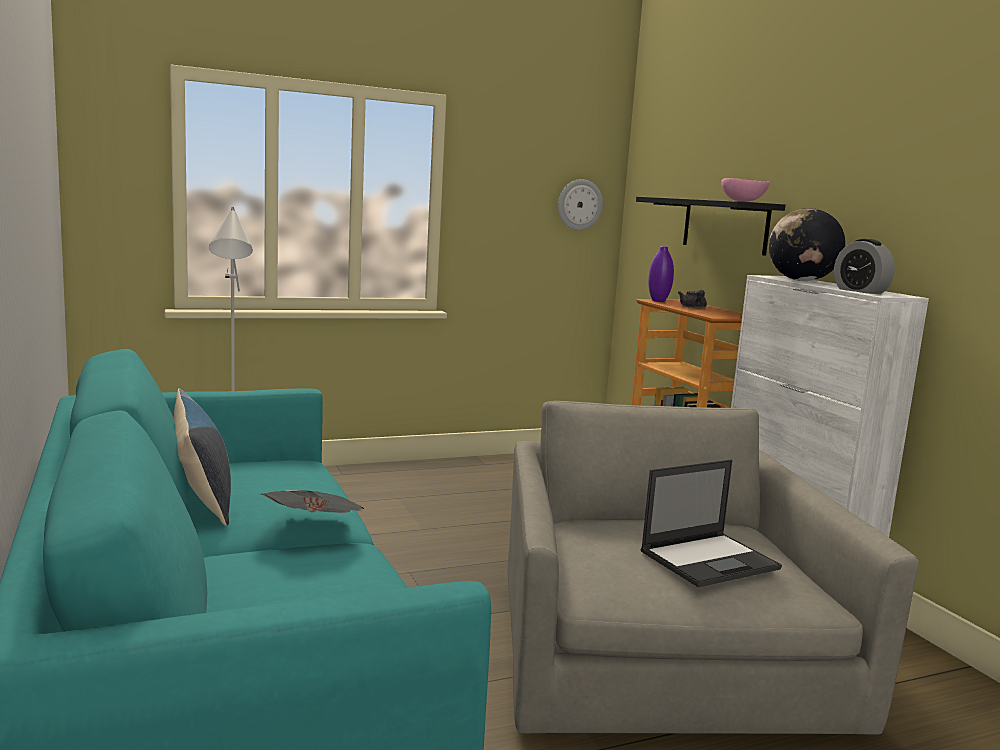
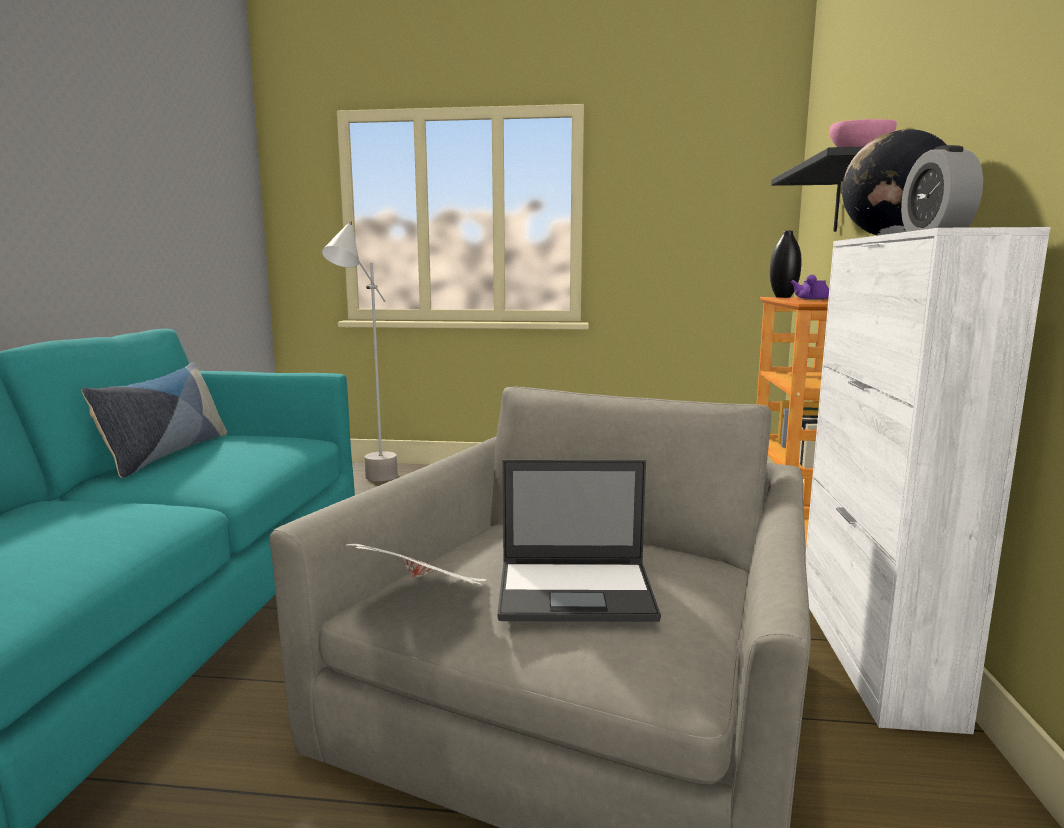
camera: 30 degrees right, 0 degrees up
newspaper [258,490,364,513] -> newspaper moved to [347,544,487,584]
wall clock [558,179,603,231] -> none
purple vase [648,246,674,302] -> black vase [770,231,802,298]
grey teapot [678,290,707,308] -> purple teapot [791,275,829,300]

